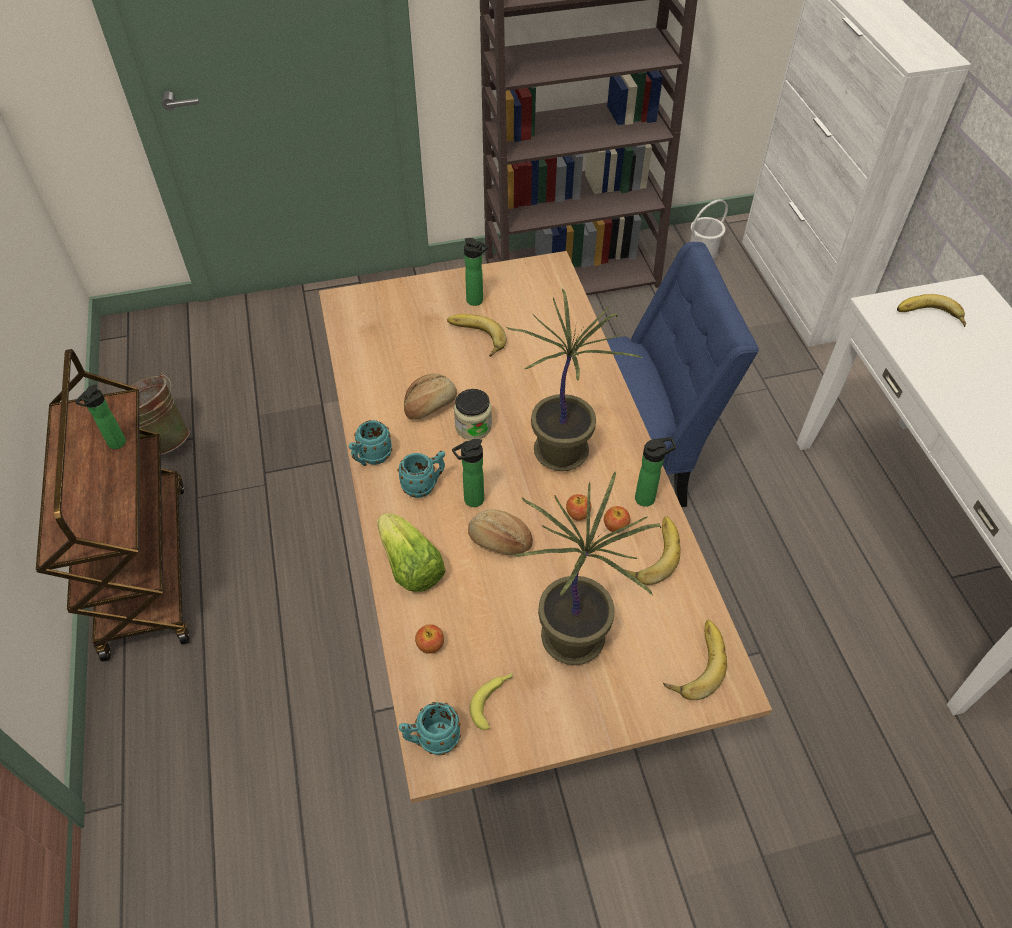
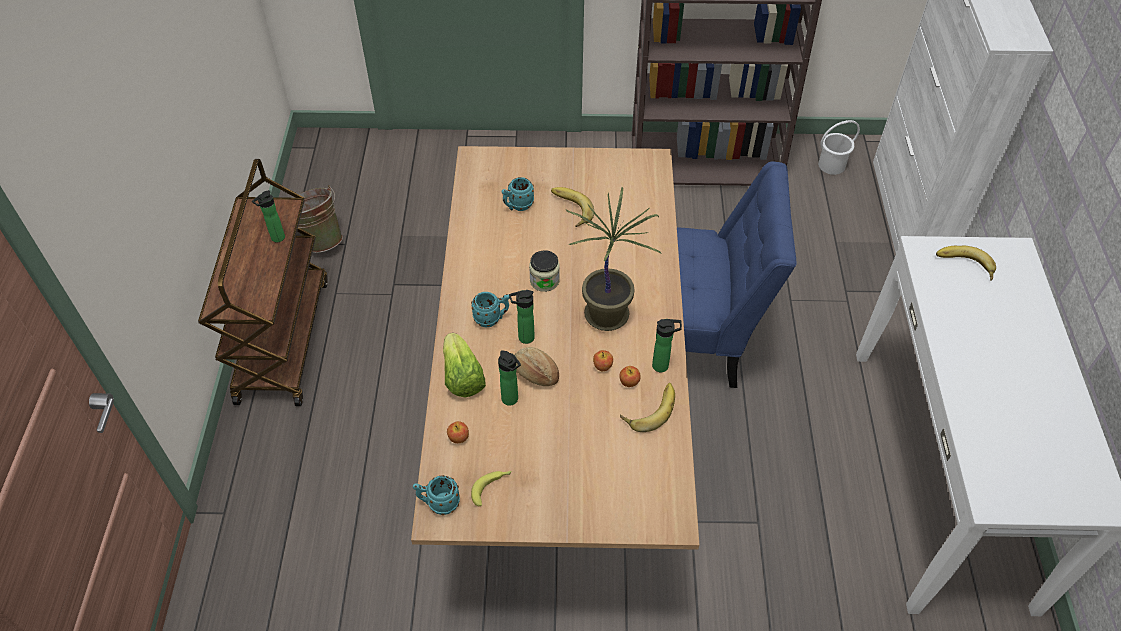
camera: 15 degrees right, 0 degrees up
turquoise mug [349,420,392,466] -> turquoise mug moved to [501,177,534,211]
bread [404,373,457,420] -> none
bottle [464,238,489,306] -> bottle moved to [498,350,521,406]
potted plant [514,471,661,665] -> none
banana [663,620,727,700] -> none

